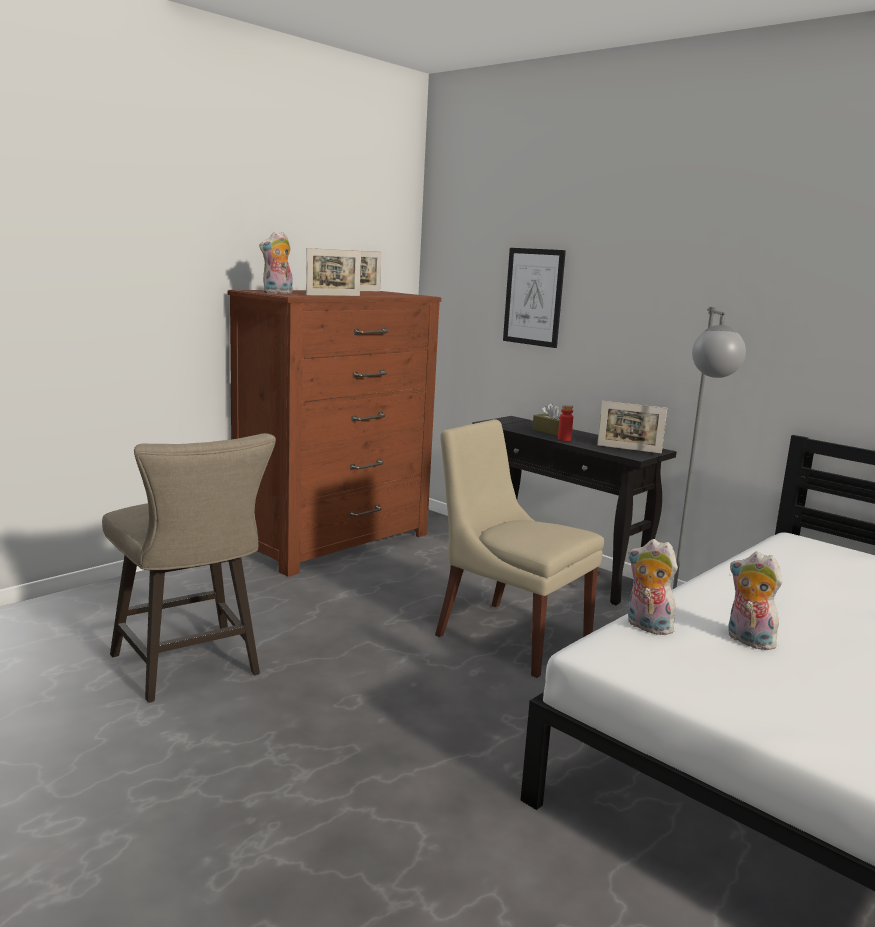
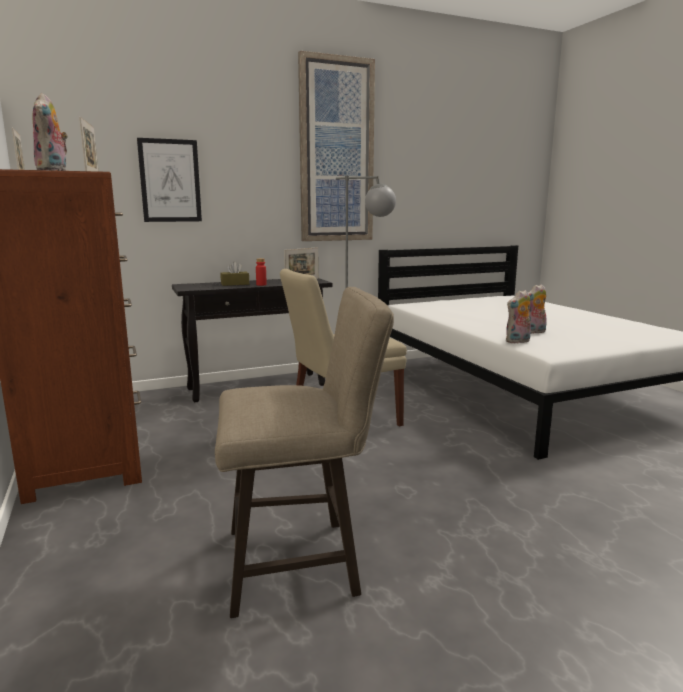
camera: 65 degrees left, 0 degrees up
none -> picture [298,51,375,241]

